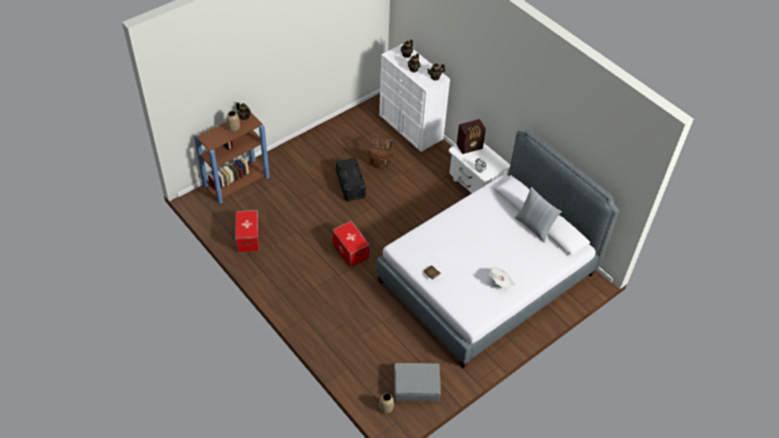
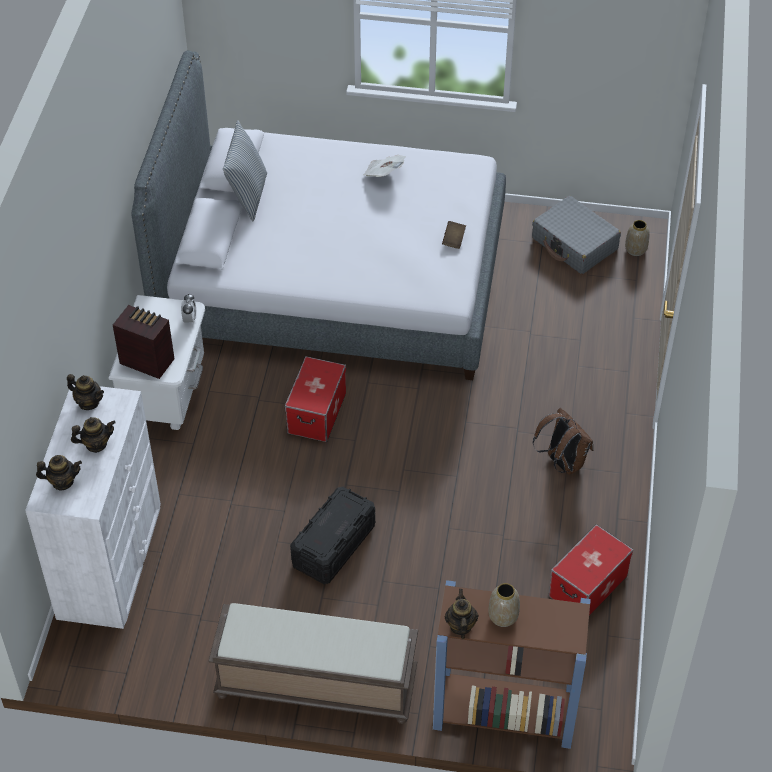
camera: 130 degrees left, 0 degrees up
storage box [332,221,370,268] -> storage box moved to [285,356,346,442]
brown backpack [368,137,393,168] -> brown backpack moved to [533,408,594,475]
none -> brown bench [208,603,418,724]

